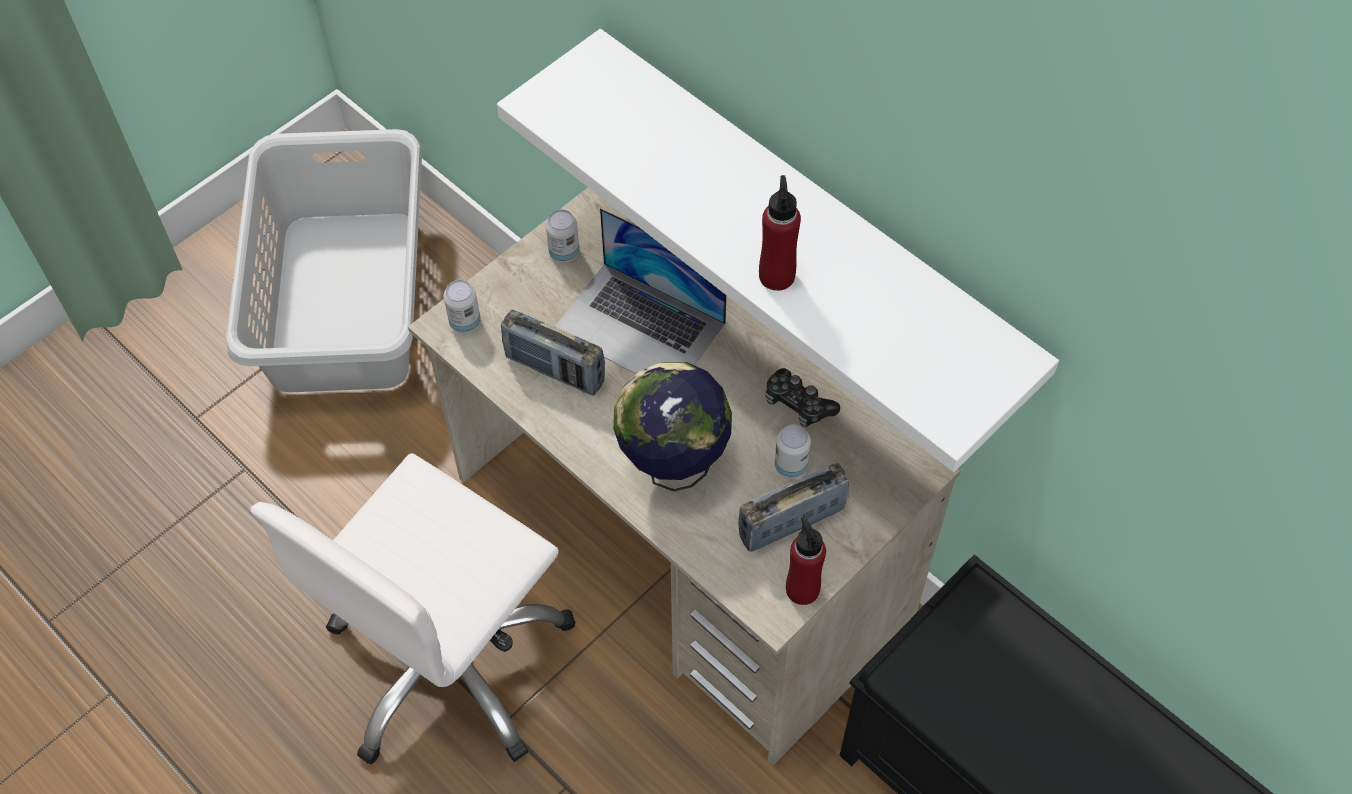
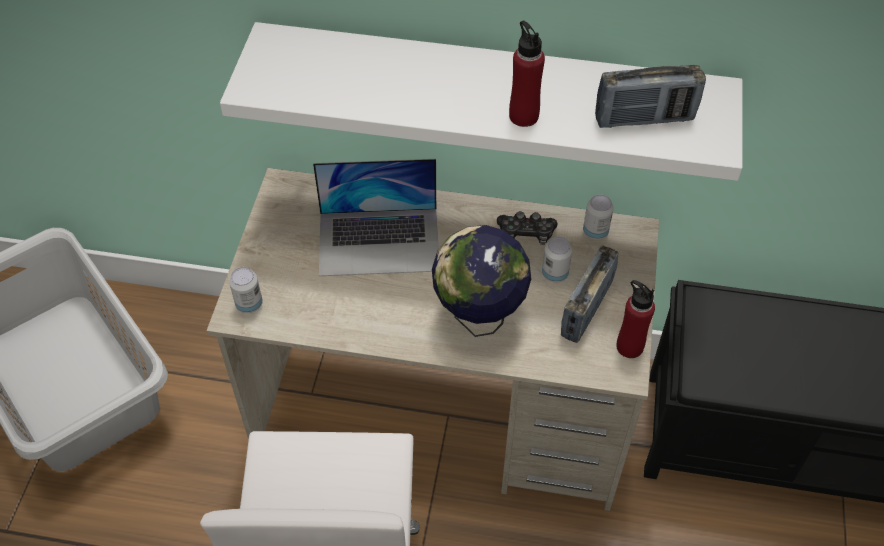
camera: 35 degrees left, 5 degrees down
radio [501,309,605,395] -> radio moved to [595,65,706,128]
can [546,209,579,262] -> can moved to [583,194,614,240]

